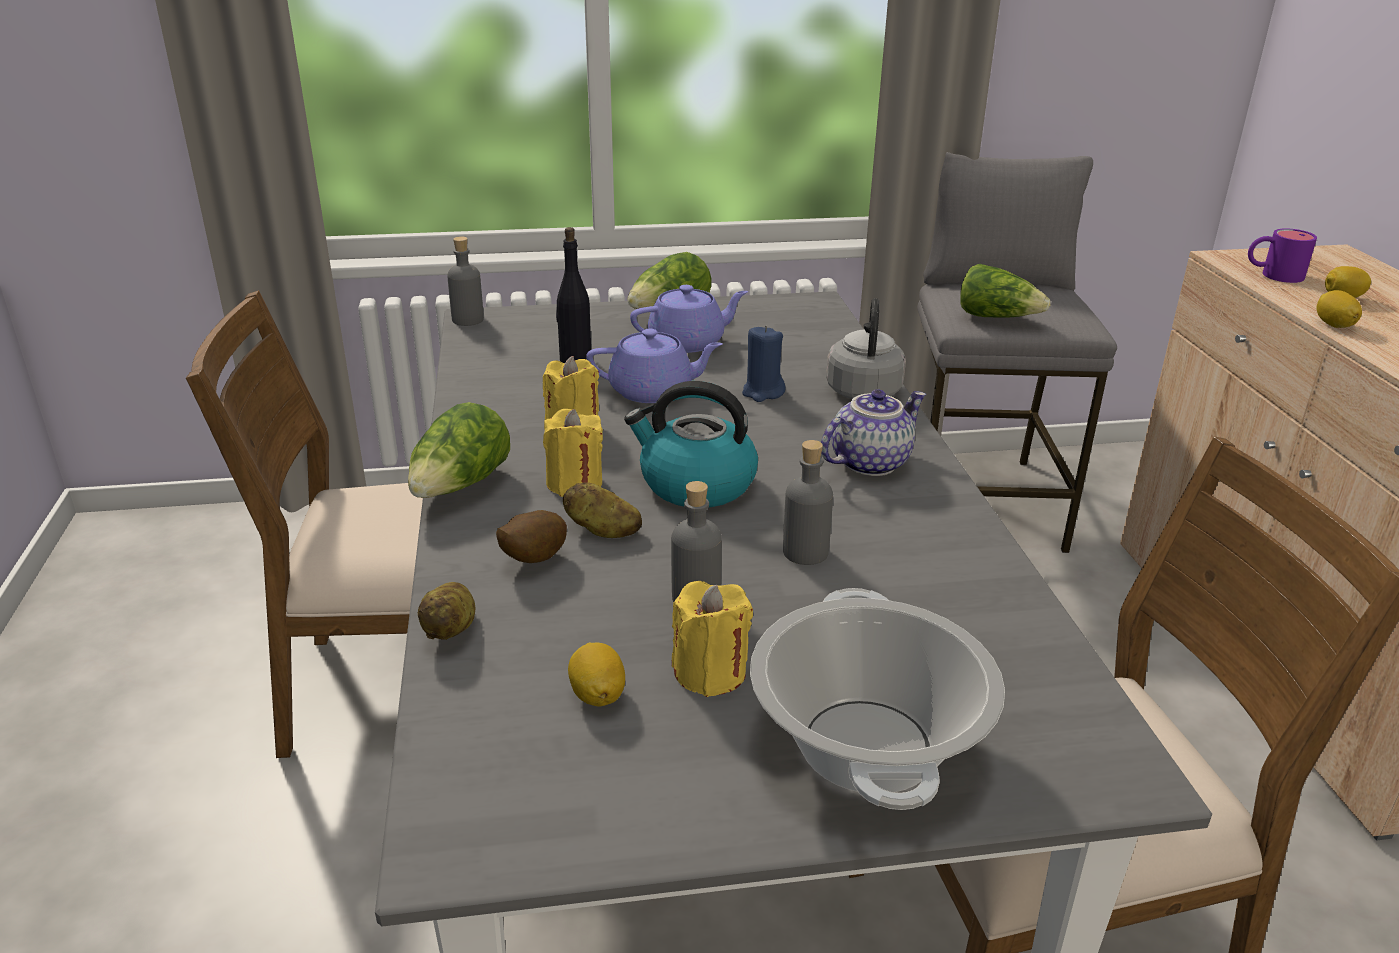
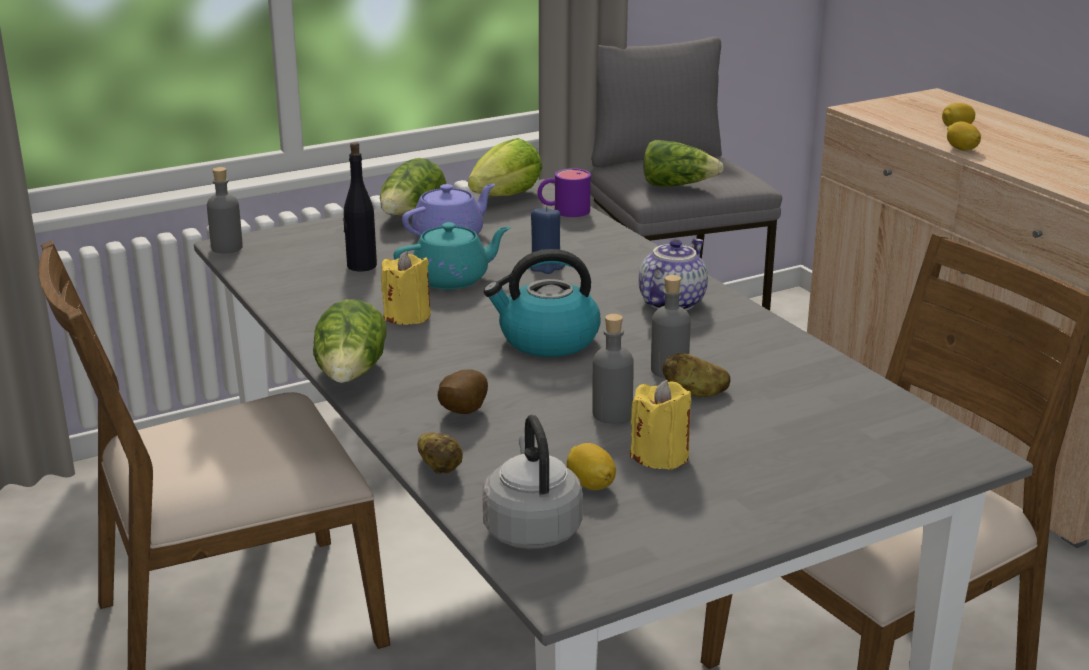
camera: 20 degrees left, 5 degrees down
yellow candle [543,409,603,497] -> none
potato [563,482,642,538] -> potato moved to [662,353,730,397]
purple teapot [586,329,723,403] -> turquoise teapot [394,222,511,289]
cooking pot [750,588,1005,810] -> none
grey kettle [826,298,906,399] -> grey kettle moved to [482,415,583,549]
purple mug [1248,228,1317,283] -> purple mug moved to [538,168,591,217]
none -> lettuce [468,138,542,196]

